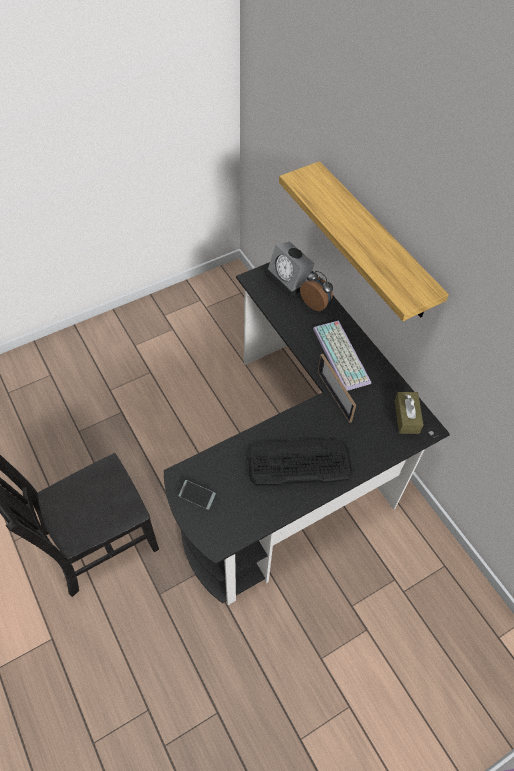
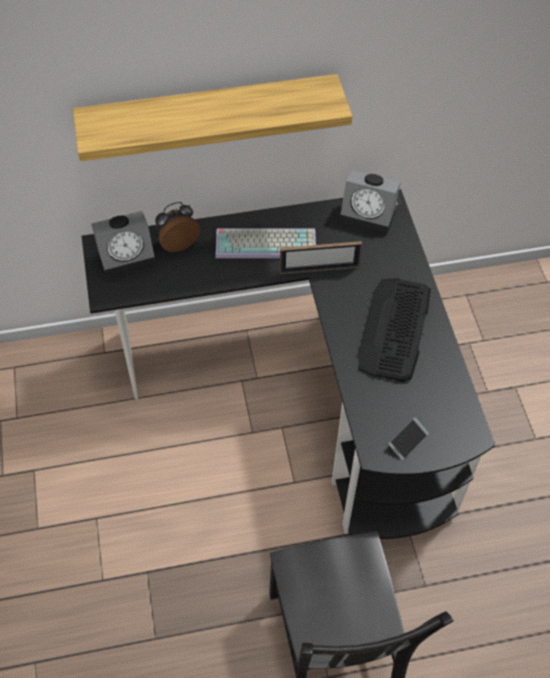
camera: 70 degrees left, 0 degrees up
brown tissue box [395,392,424,434] -> alarm clock [339,170,401,235]

